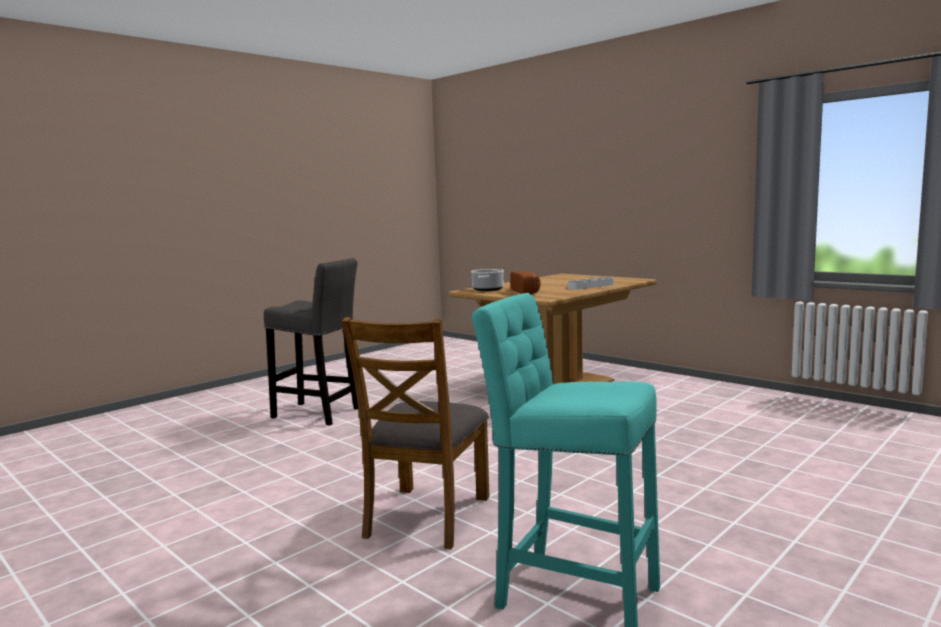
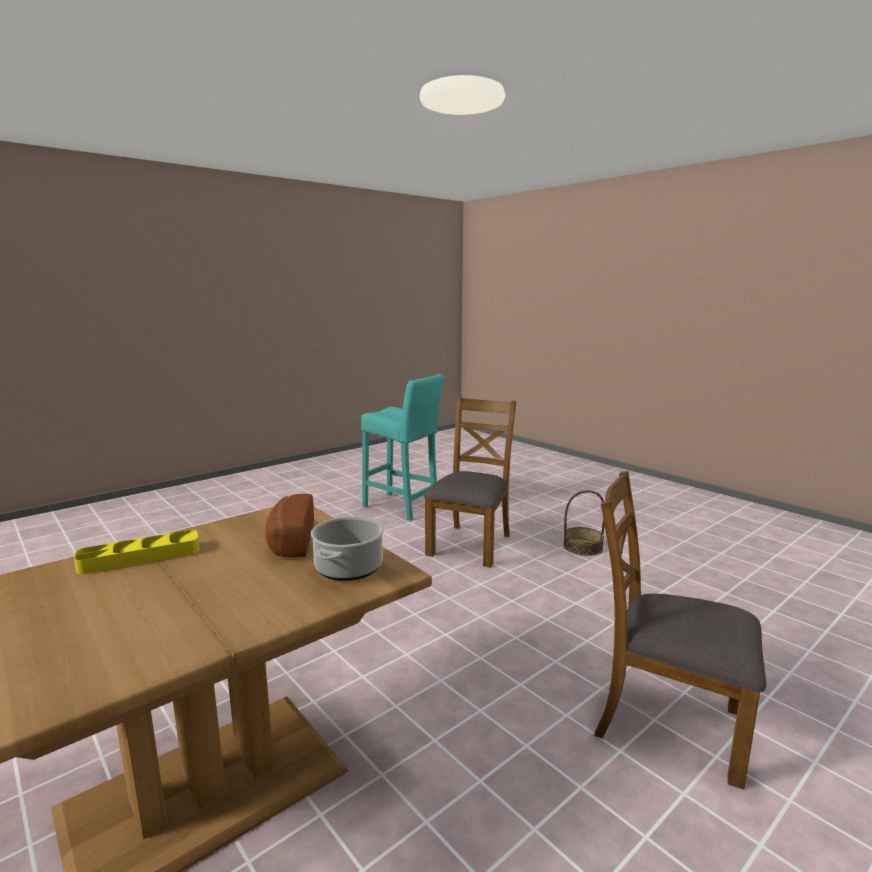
camera: 175 degrees left, 5 degrees up
grey stool [264,258,358,425] -> brown chair [594,471,766,790]
grey tray [568,277,614,290] -> yellow tray [74,530,200,574]
none -> basket [563,490,604,556]

